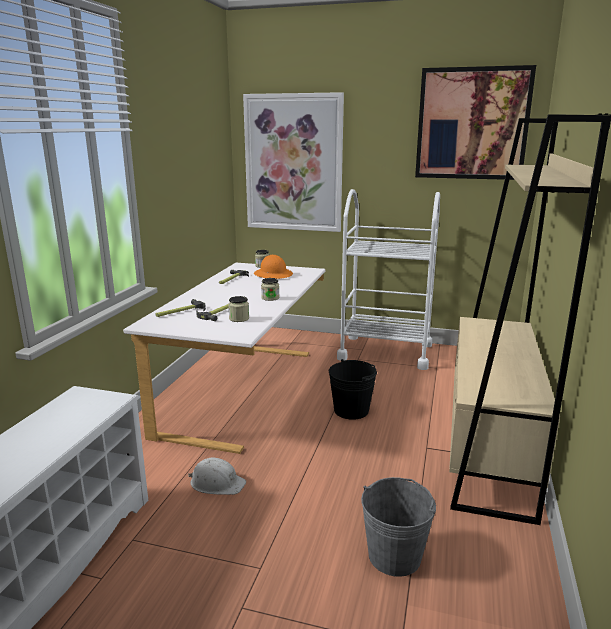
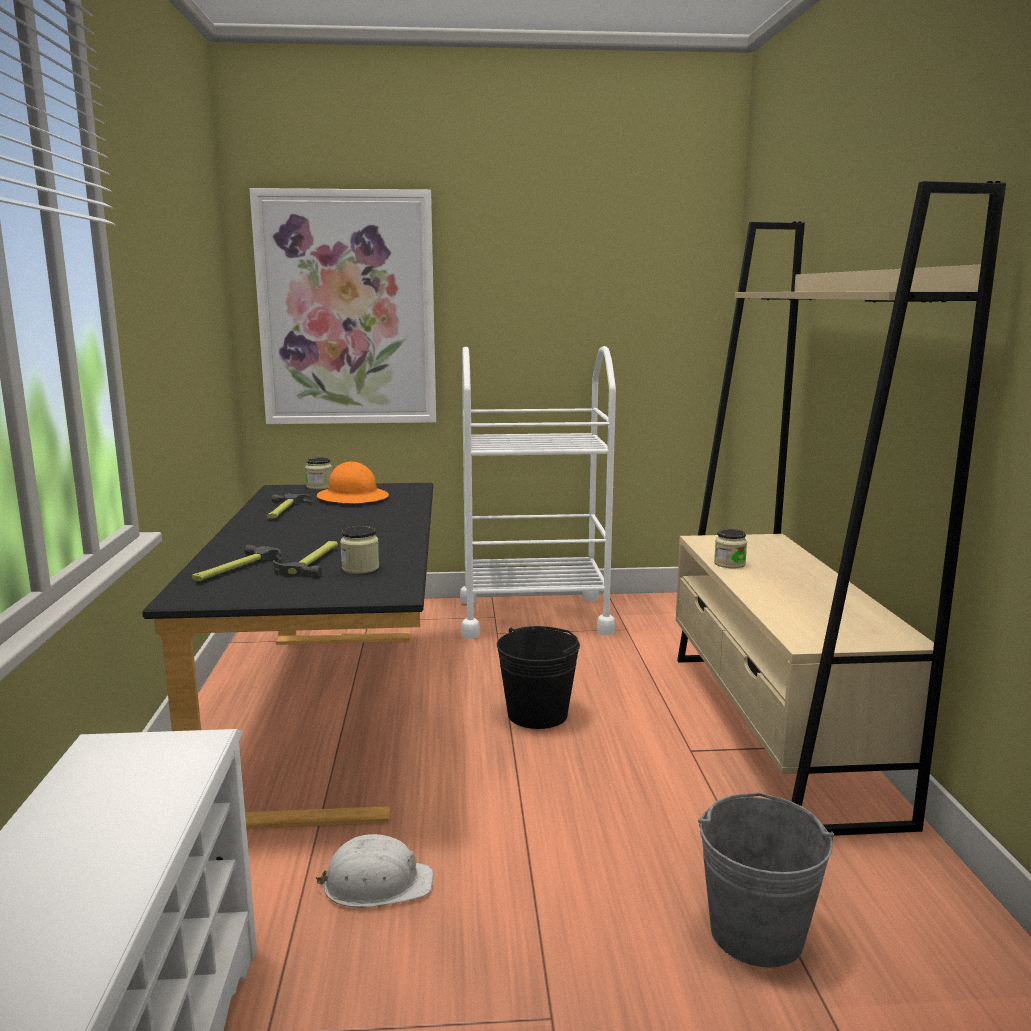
camera: 20 degrees left, 5 degrees down
white desk [123,263,326,454] -> black desk [142,483,433,829]
jar [261,278,279,301] -> jar moved to [714,529,747,568]
picture [415,65,536,180] -> none

